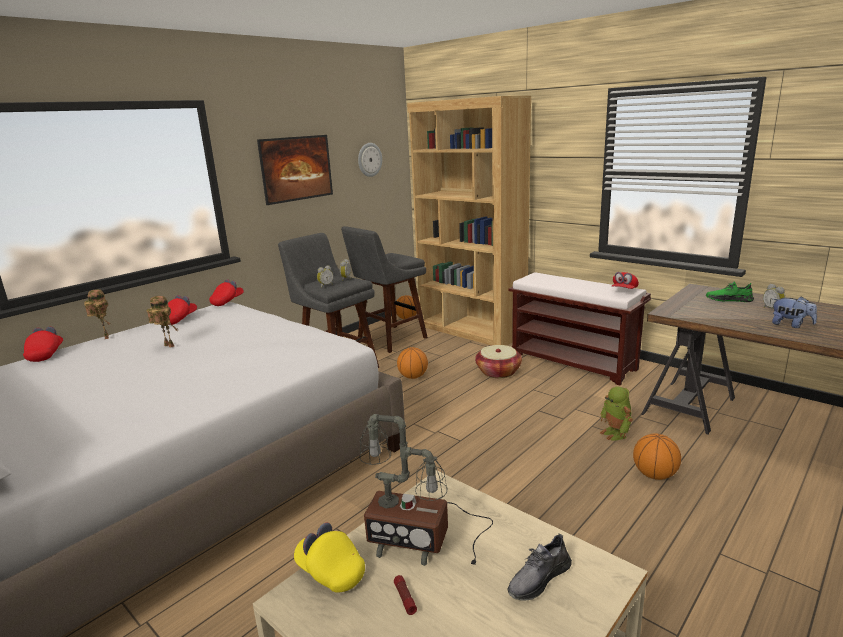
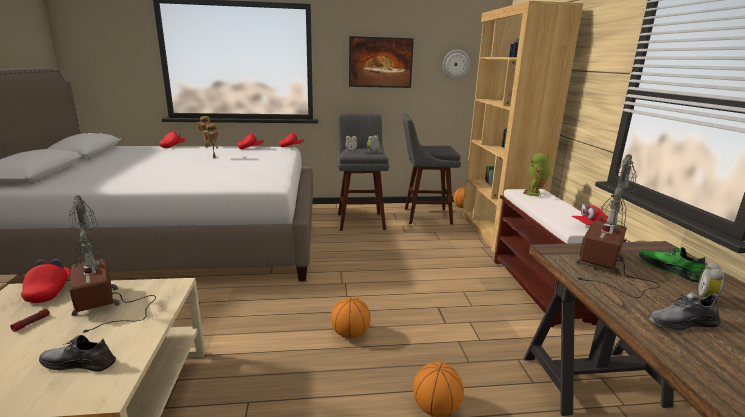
camera: 40 degrees right, 0 degrees up
yellow cap [294,522,365,593] -> red cap [21,259,71,303]
basketball [397,347,428,379] -> basketball moved to [331,297,371,339]
basket [475,345,522,378] -> none
toy robot [600,387,633,441] -> toy robot moved to [523,153,550,197]
plush toy [772,296,817,328] -> grey shoe [648,292,721,331]
none -> table lamp [575,154,660,298]

